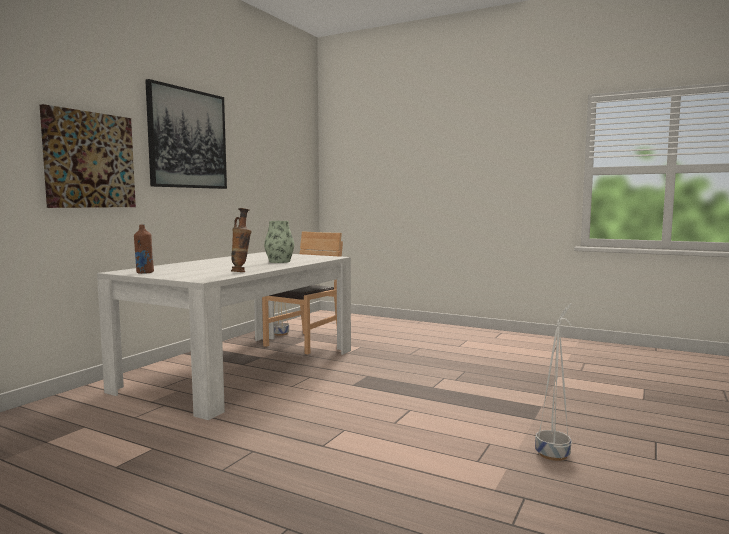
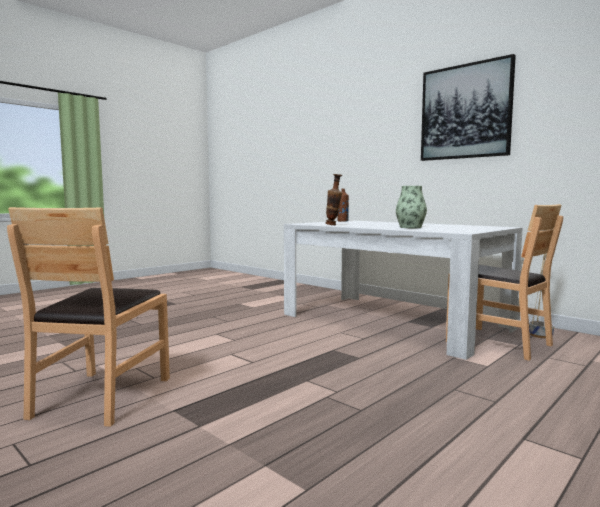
camera: 105 degrees right, 0 degrees up
picture [40,104,136,208] -> none
white planter [535,303,572,461] -> brown chair [7,207,170,427]

